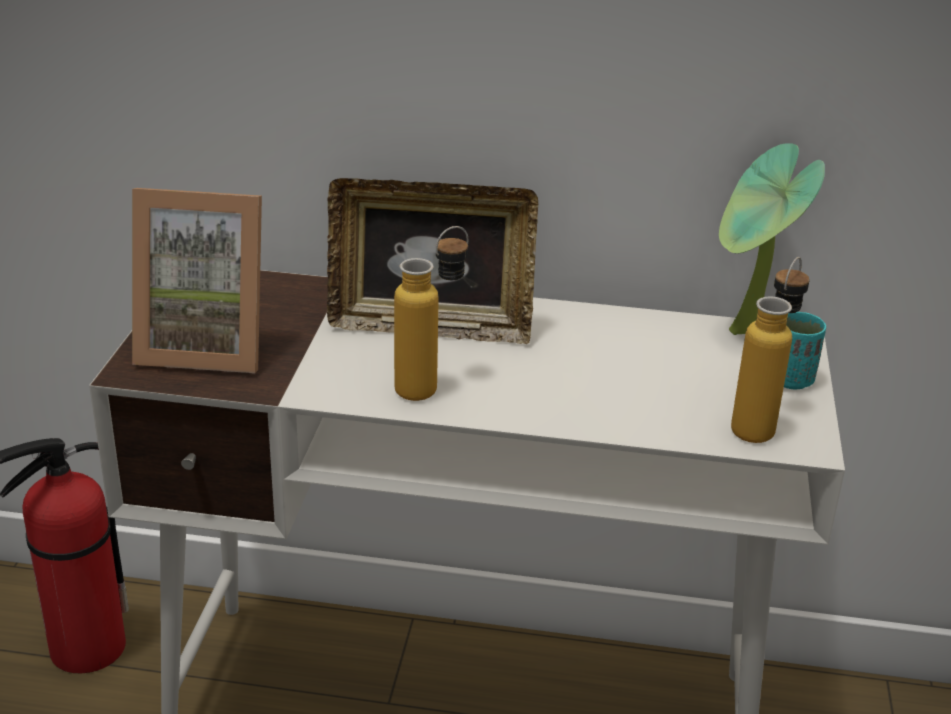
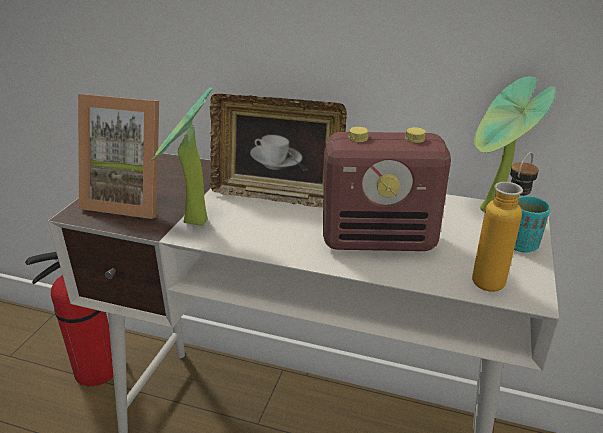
camera: 10 degrees right, 0 degrees up
bottle [394,226,468,401] -> none
none -> potted plant [151,88,213,226]
none -> radio [323,127,451,251]

